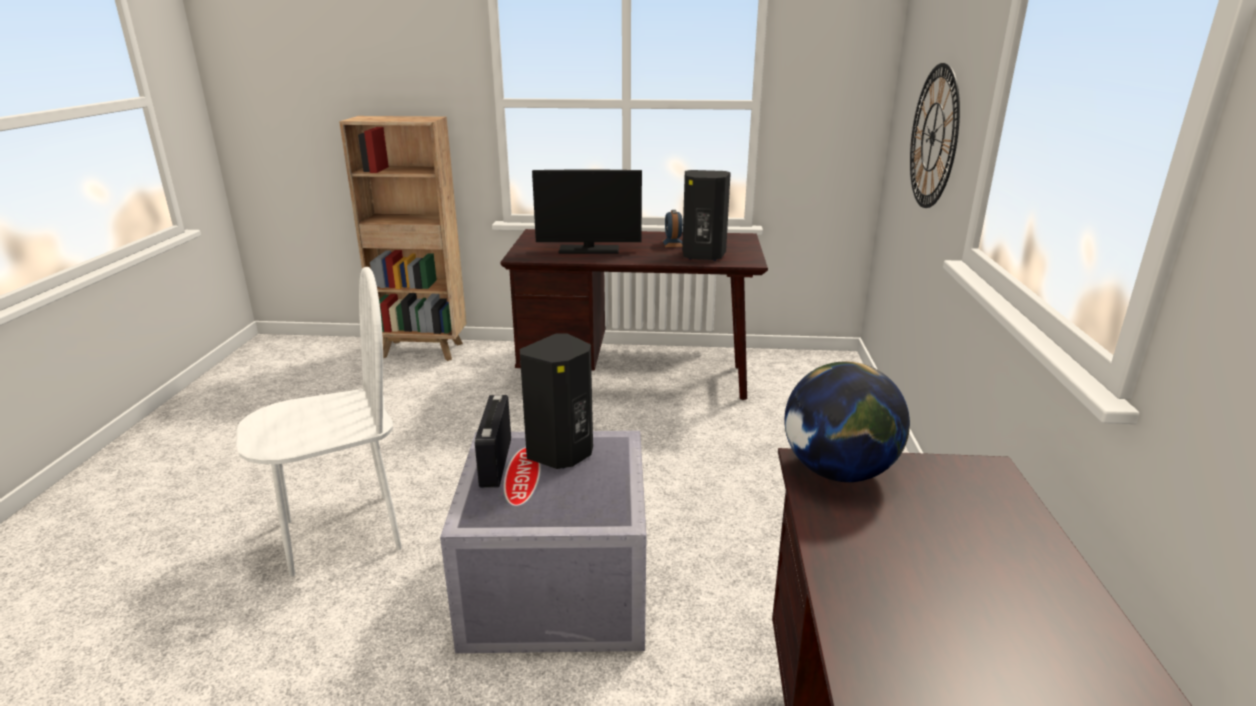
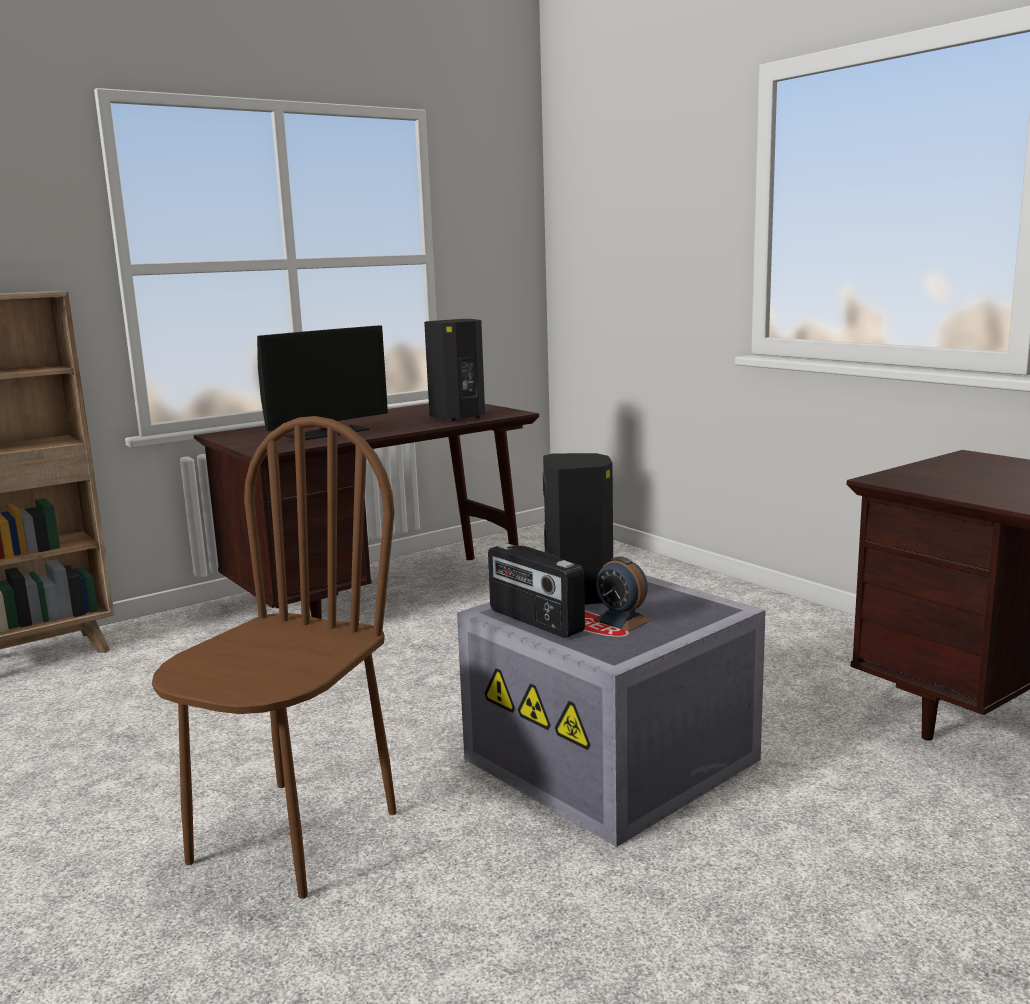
camera: 40 degrees left, 10 degrees down
white chair [236,267,402,577] -> brown chair [152,416,397,899]
alarm clock [662,210,683,247] -> alarm clock moved to [593,557,652,631]
globe [784,361,910,482] -> none
wall clock [910,63,960,208] -> none

